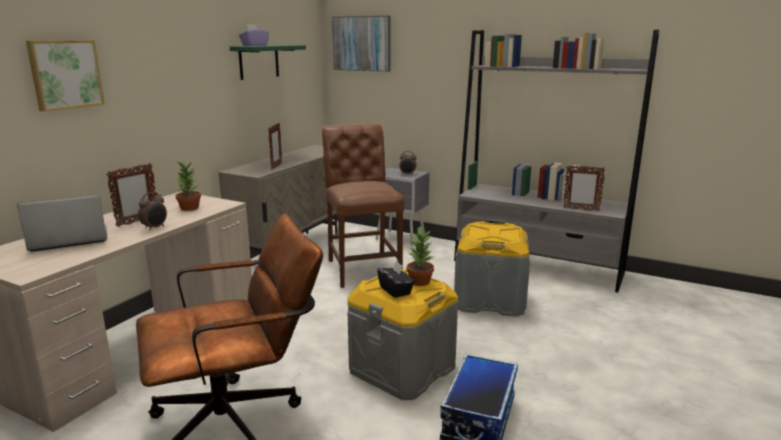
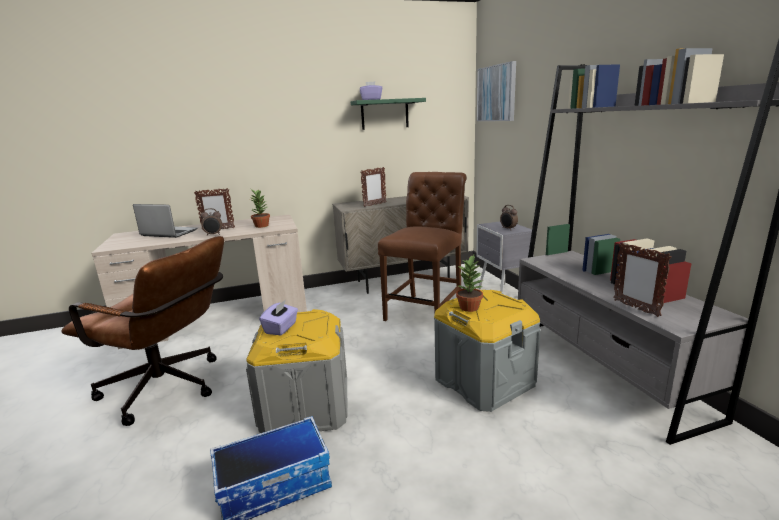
camera: 45 degrees right, 0 degrees up
picture [26,40,105,112] -> none
black tissue box [377,261,415,298] -> purple tissue box [259,300,298,335]
potted plant [407,226,435,286] -> potted plant moved to [456,255,484,312]

